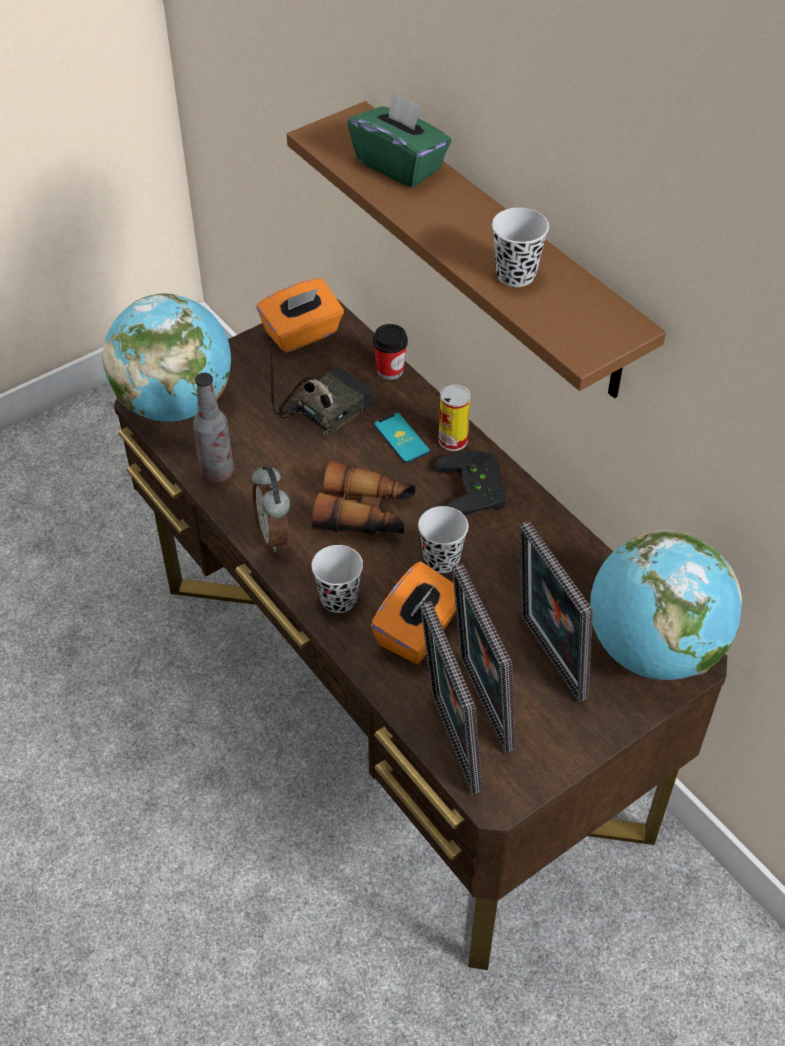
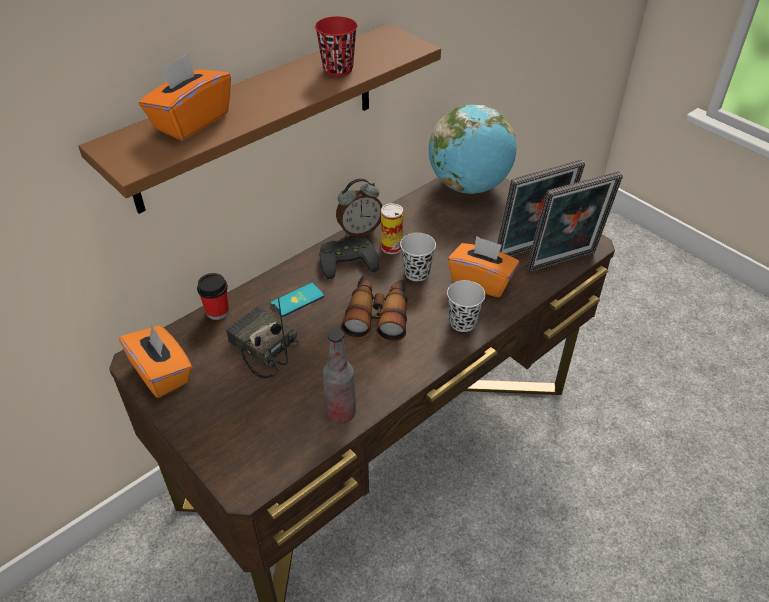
camera: 95 degrees left, 5 degrees down
globe [102,293,231,422] -> none
alarm clock [252,465,290,552] -> alarm clock moved to [336,178,383,237]
green tissue box [348,92,451,188] -> orange tissue box [139,54,231,141]
can [439,385,471,451] -> can moved to [381,203,403,254]
black cup [492,208,549,287] -> red cup [315,16,357,77]
picture frame [519,521,593,703] -> none

